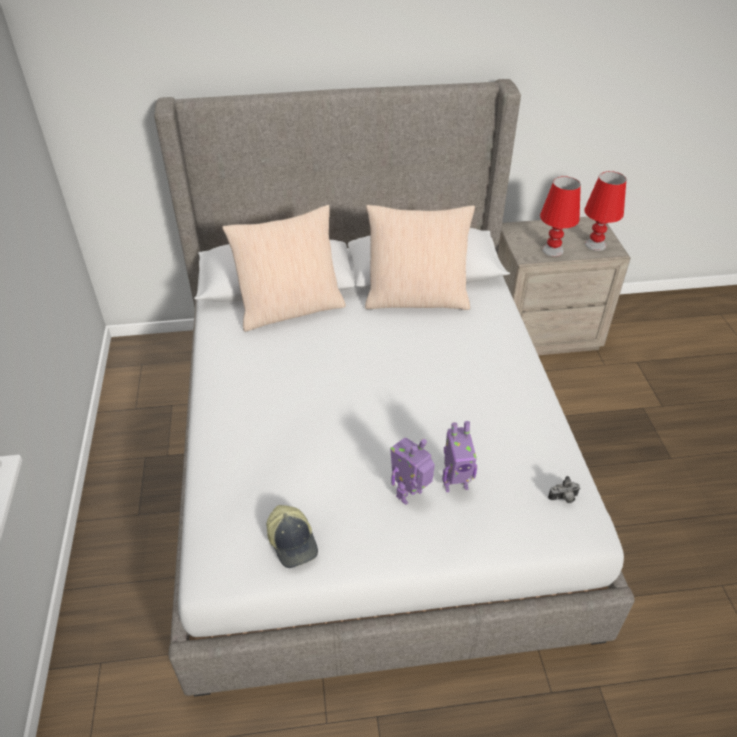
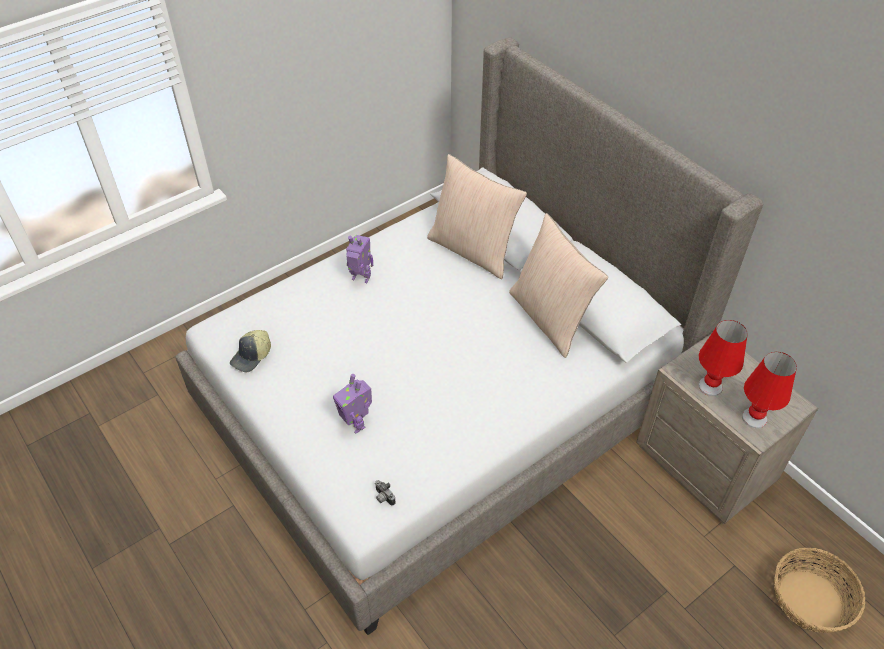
camera: 60 degrees right, 5 degrees up
toy robot [390,438,435,505] -> toy robot moved to [346,235,373,283]
none -> basket [774,548,865,633]

